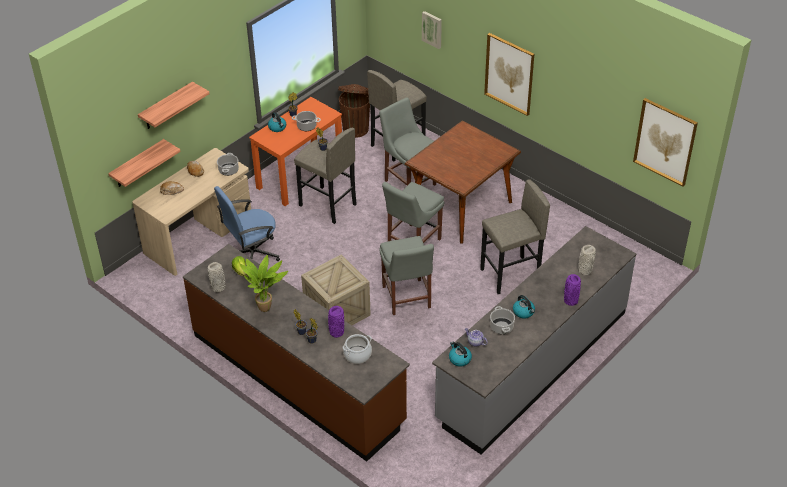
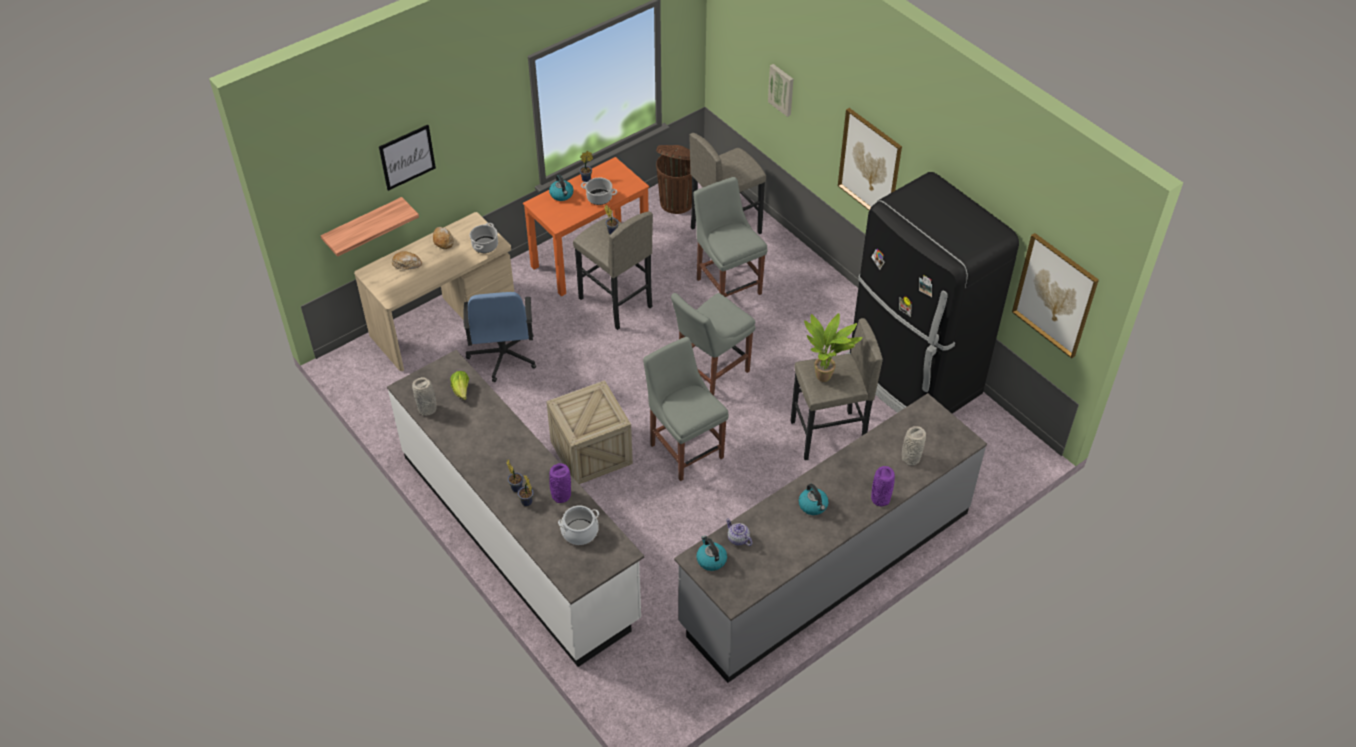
camera: 10 degrees right, 5 degrees up
shelf [138,82,210,129] -> picture [379,125,436,191]
brown counter [183,244,410,462] -> white counter [387,350,644,667]
blue office chair [214,186,280,261] -> blue office chair turned 75 degrees counterclockwise [464,292,536,382]
potted plant [240,255,288,312] -> potted plant moved to [804,313,863,382]
grey chair [379,236,434,315] -> grey chair turned 150 degrees clockwise [643,337,729,481]
brown dining table [405,121,521,244] -> none
cooking pot [490,306,515,334] -> none
none -> black fridge [846,172,1019,413]

